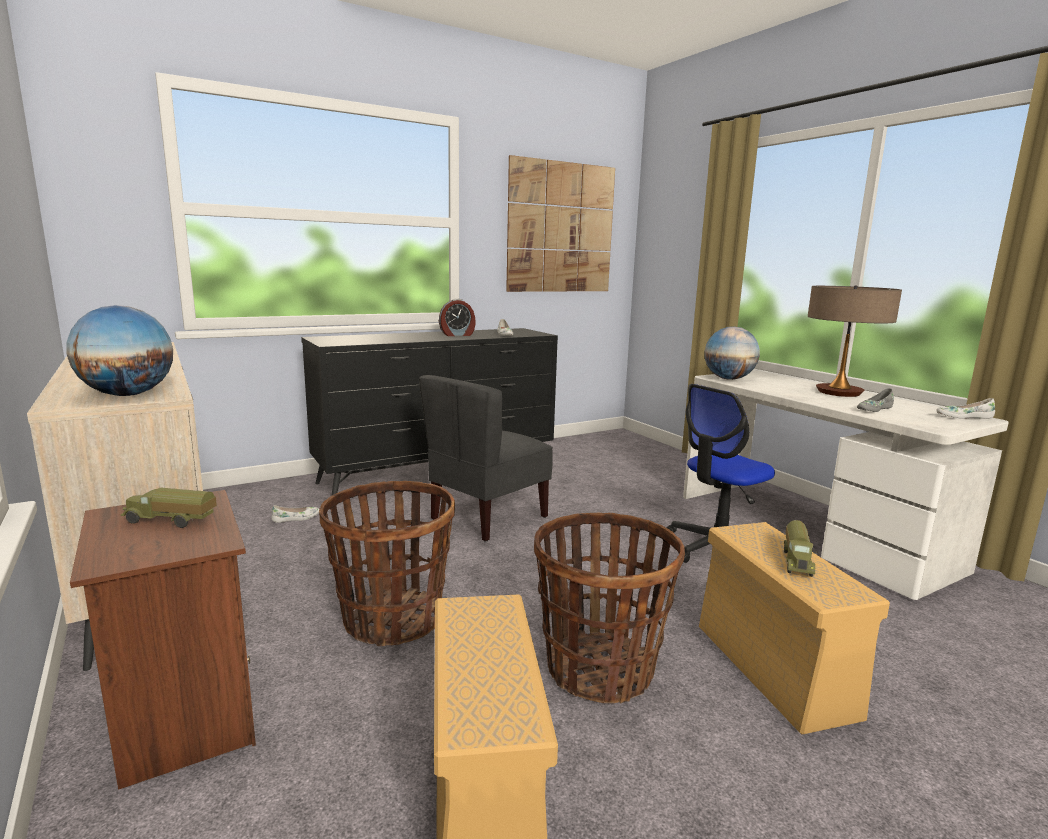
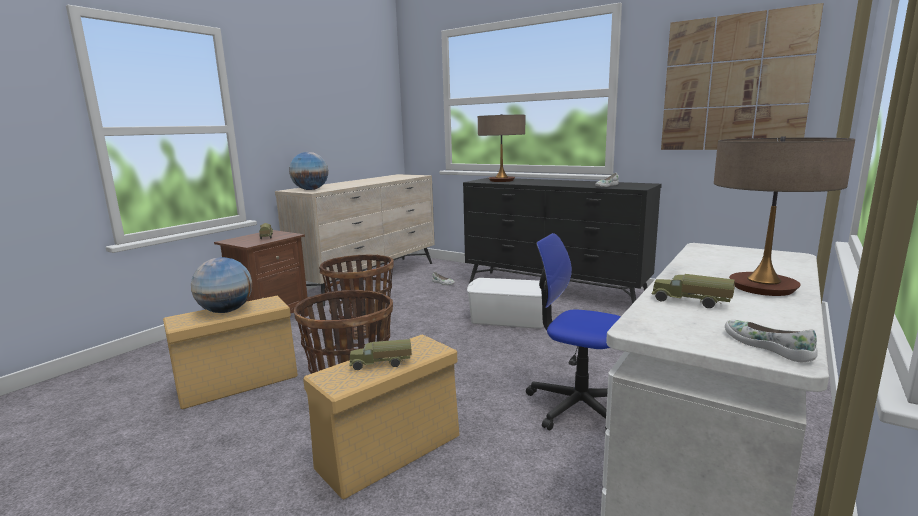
camera: 65 degrees right, 0 degrees up
grey chair [419,375,553,542] -> white storage box [467,278,544,329]
alarm clock [439,299,476,336] -> none
globe [704,327,760,380] -> globe moved to [191,257,252,313]
grey shoe [857,388,894,412] -> toy truck [652,274,735,308]
none -> table lamp [478,114,525,182]

